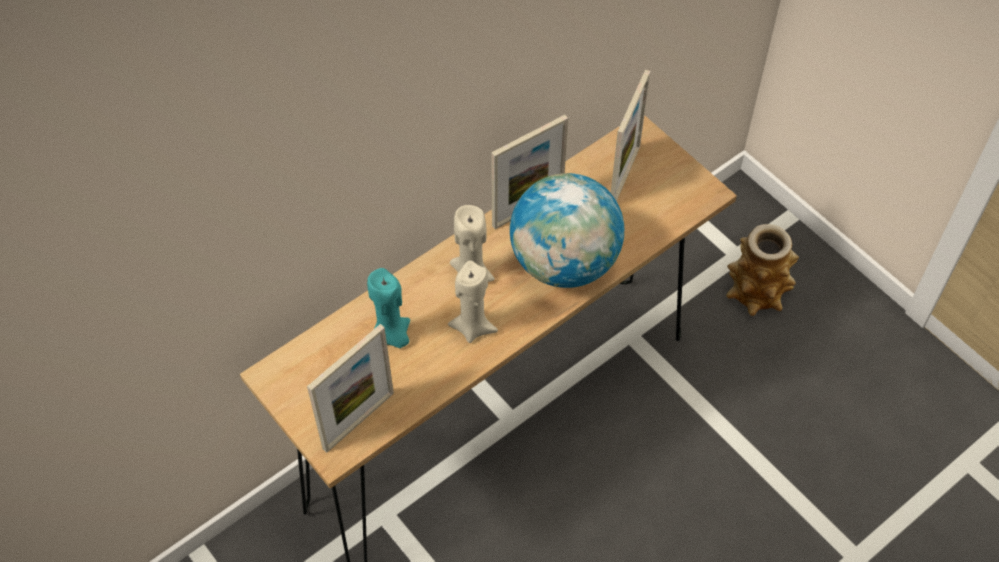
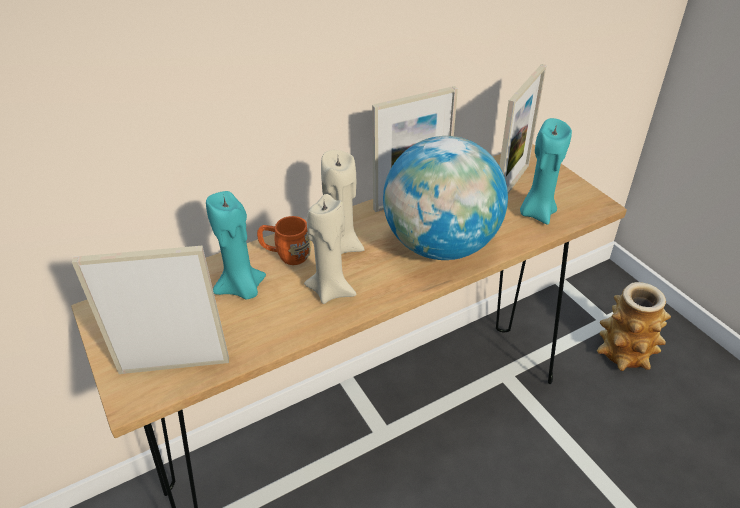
camera: 10 degrees right, 15 degrees down
picture frame [307,324,394,453] -> picture frame turned 150 degrees counterclockwise [72,246,229,374]
none -> orange mug [257,216,312,265]
none -> turquoise candle [520,118,572,225]

